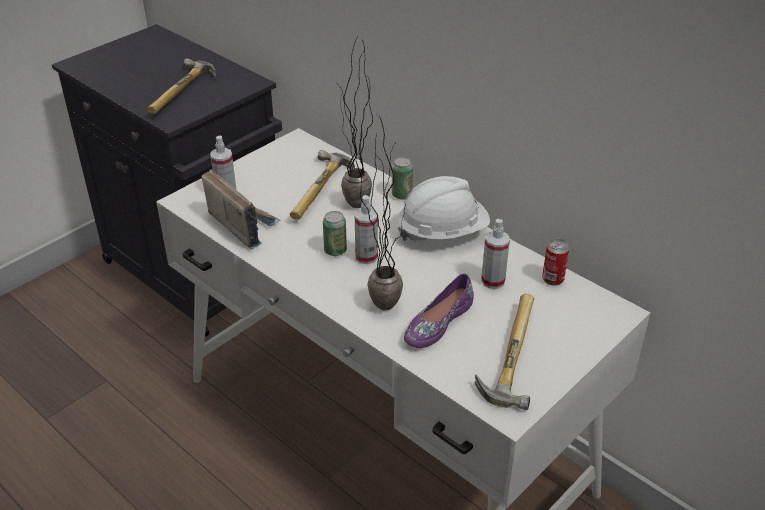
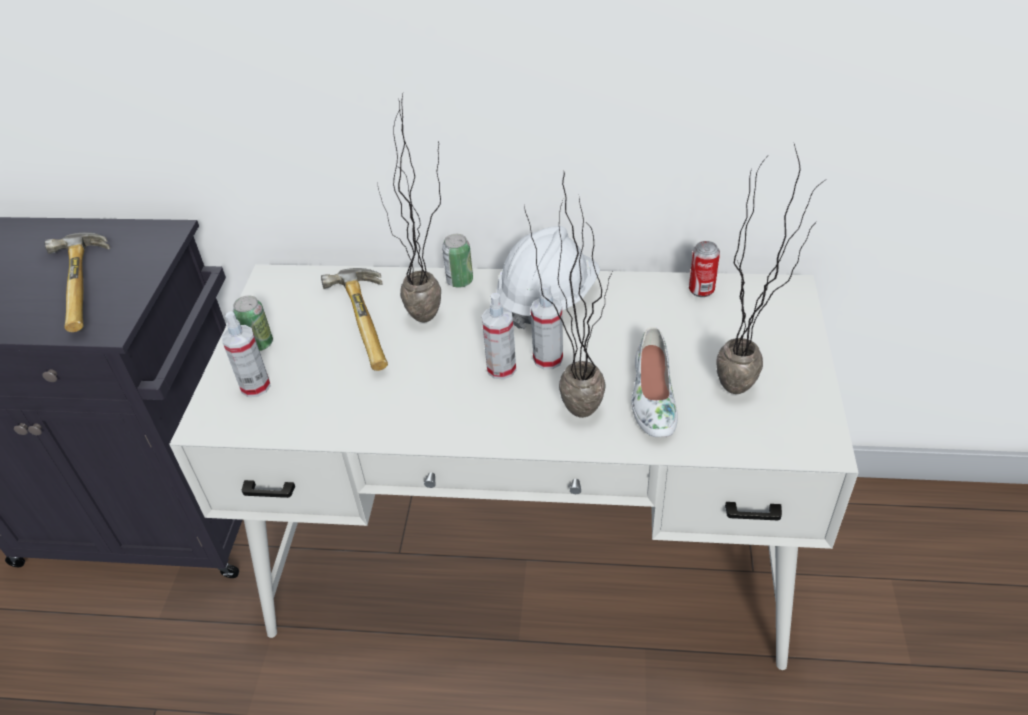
camera: 35 degrees left, 5 degrees up
radio [202,169,280,249] -> none
can [323,211,347,256] -> can moved to [233,295,273,351]
purple shoe [404,274,474,348] -> white shoe [631,327,678,437]
hammer [475,294,534,410] -> potted plant [716,144,827,394]
spray bottle [481,219,510,289] -> spray bottle moved to [531,283,563,369]

